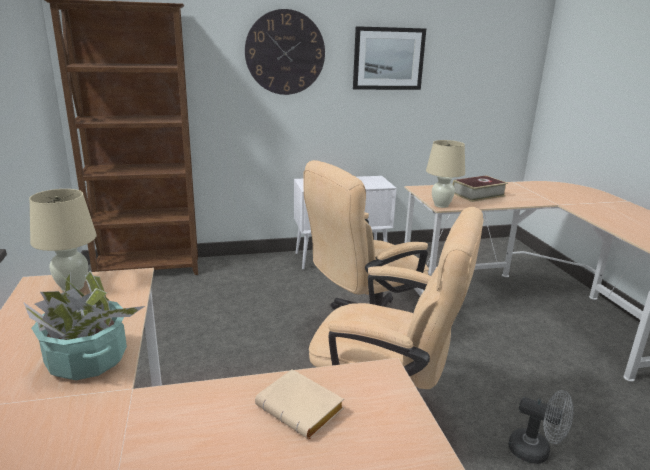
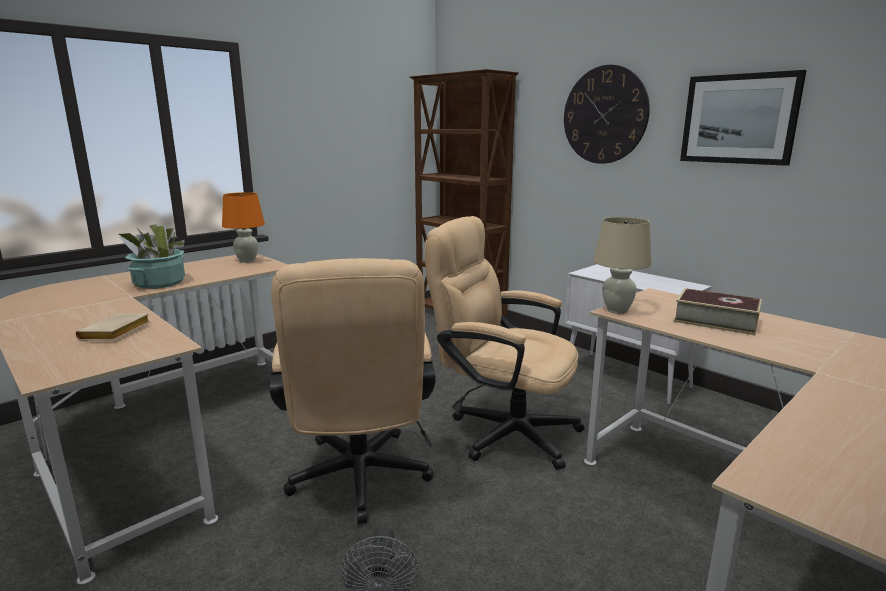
camera: 60 degrees right, 5 degrees down
beige table lamp [29,189,97,292] -> orange table lamp [222,192,265,263]

